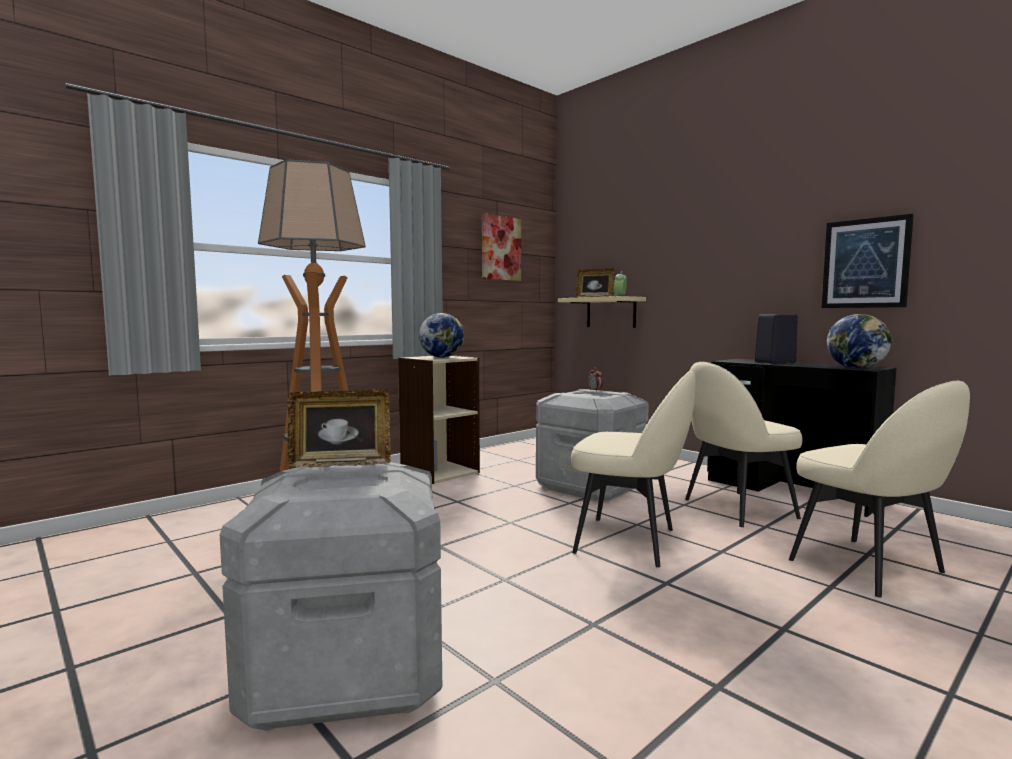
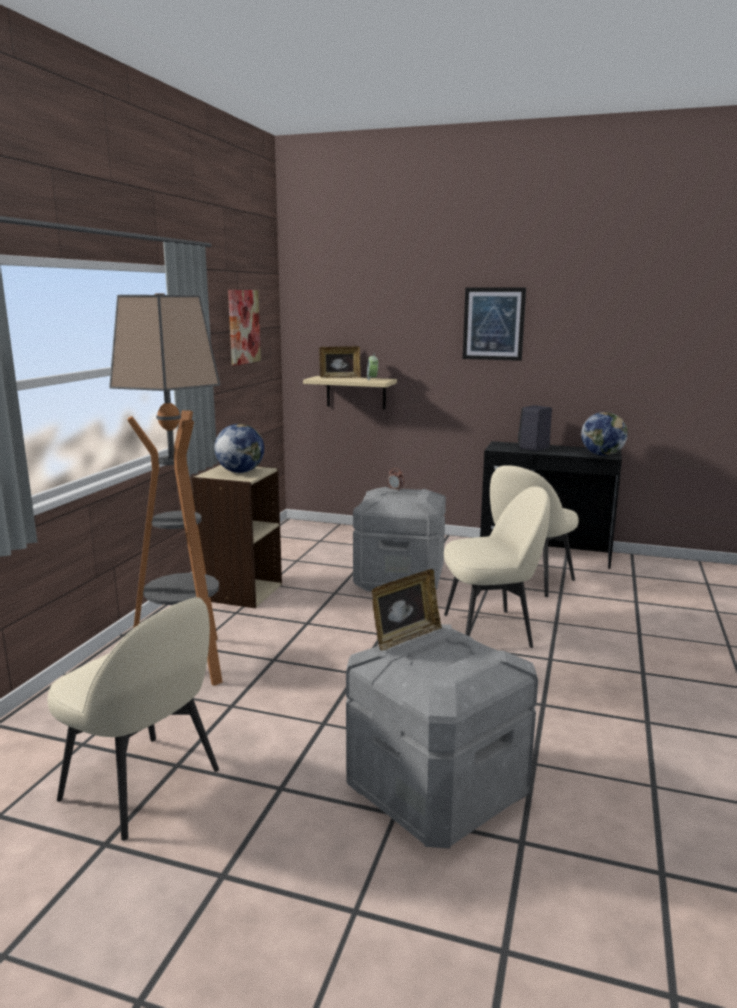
camera: 30 degrees left, 10 degrees up
beige chair [789,381,970,597] -> beige chair moved to [48,597,219,841]
picture [822,214,914,308] -> picture moved to [463,288,526,361]

